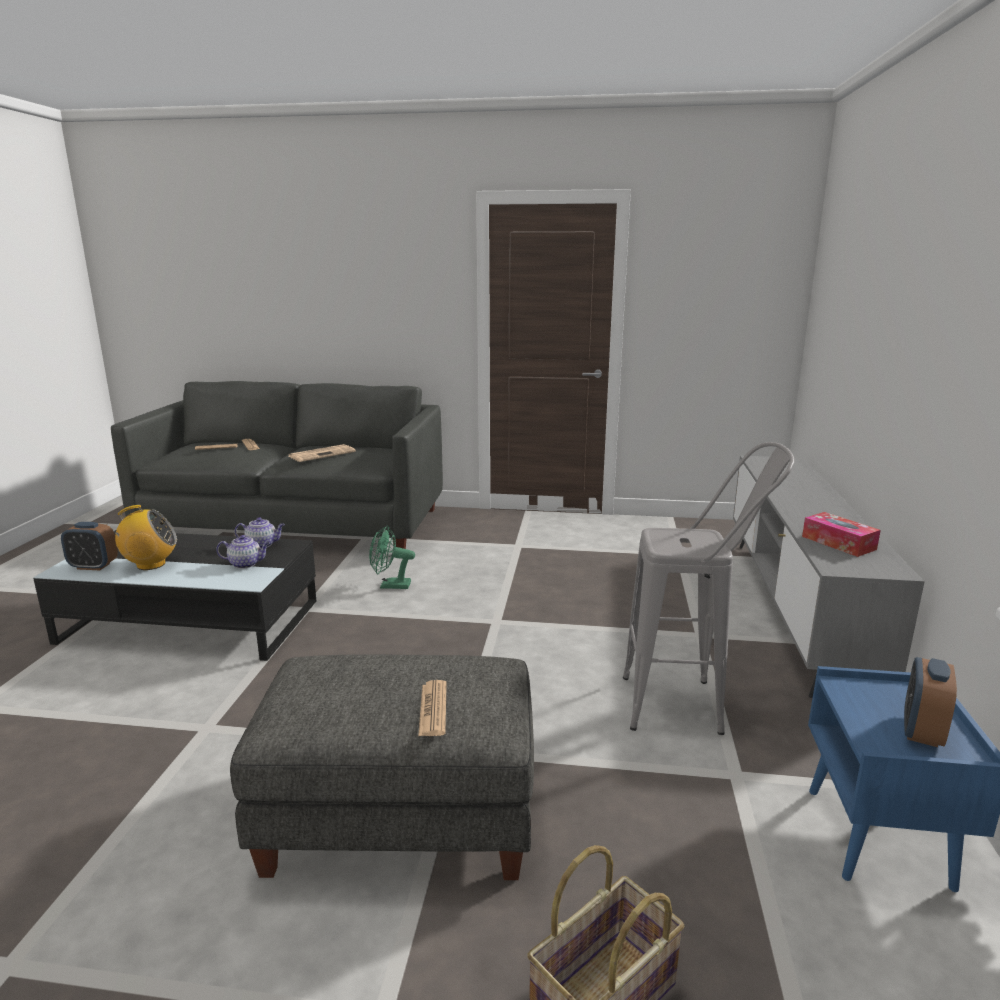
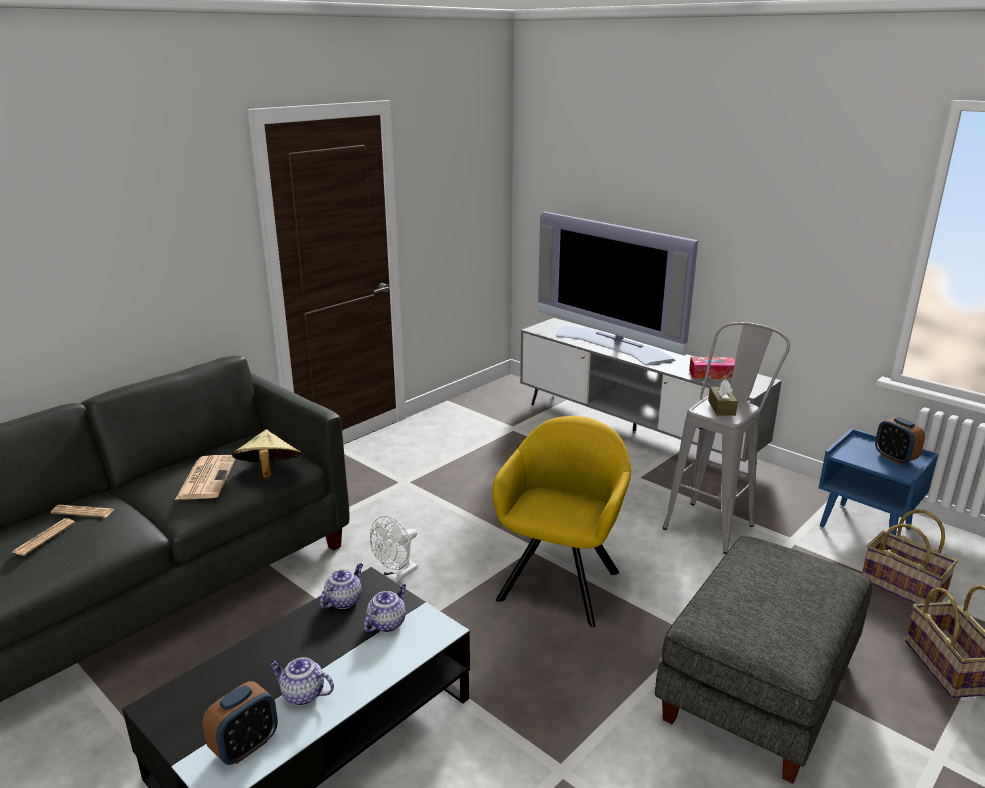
camera: 55 degrees left, 5 degrees up
radio [107,505,177,570] -> teapot [269,657,334,706]
green fan [369,525,415,589] -> white fan [370,516,418,583]
newspaper [418,680,447,736] -> none
none -> beige hat [232,430,301,478]
none -> yellow armchair [492,416,631,627]
none -> television [538,212,698,365]
none -> brown tissue box [708,380,738,416]
none -> basket [862,509,958,604]

